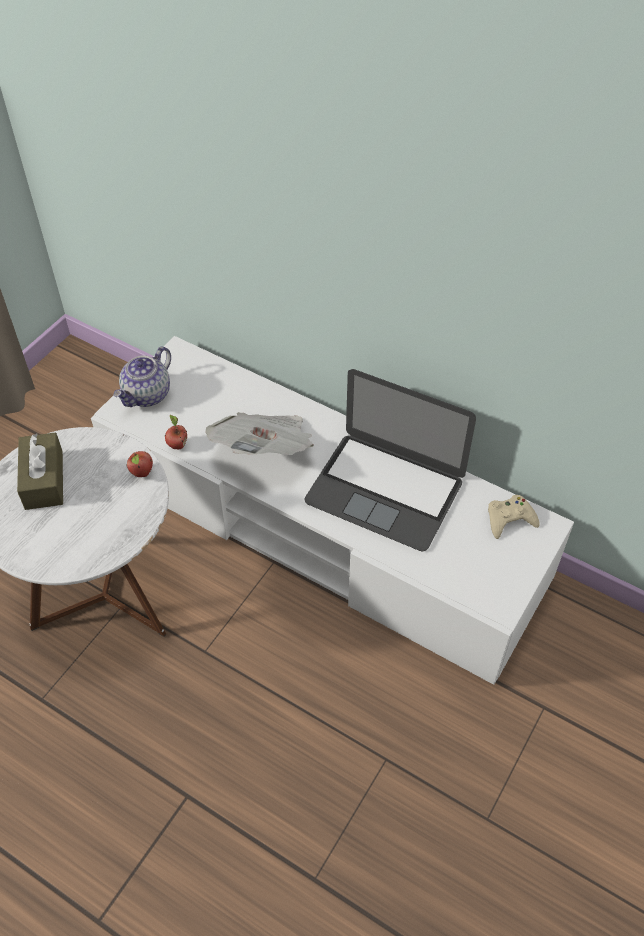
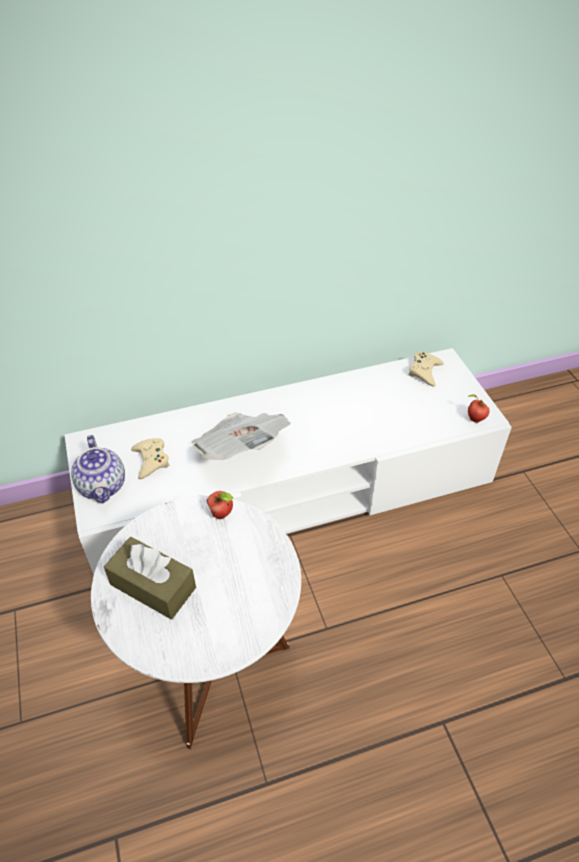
camera: 50 degrees left, 5 degrees down
apple [165,415,187,449] -> apple moved to [468,394,490,423]
laptop [304,369,476,552] -> none
none -> beige game controller [131,438,170,479]

